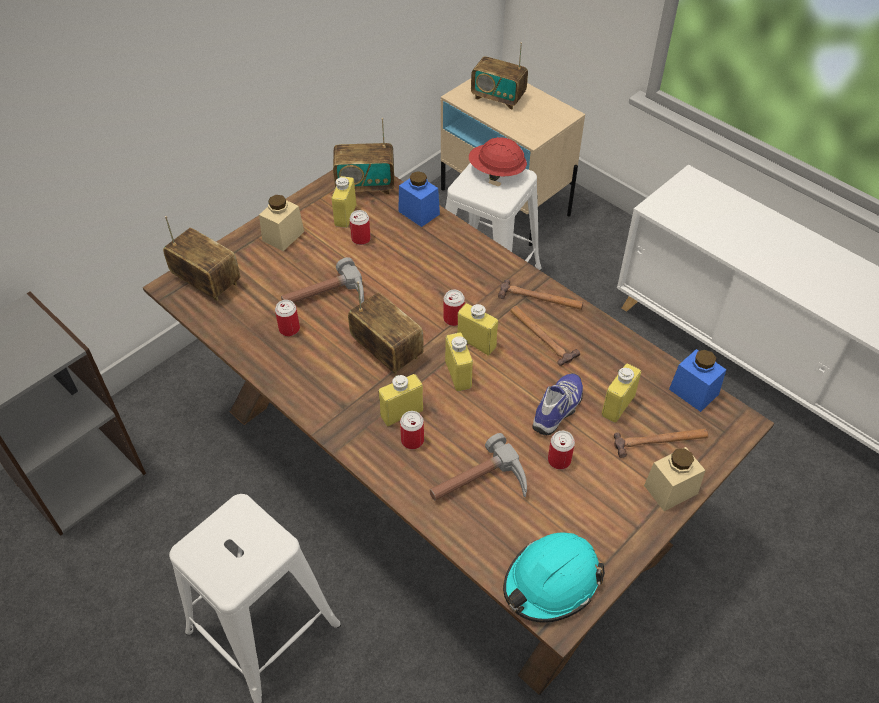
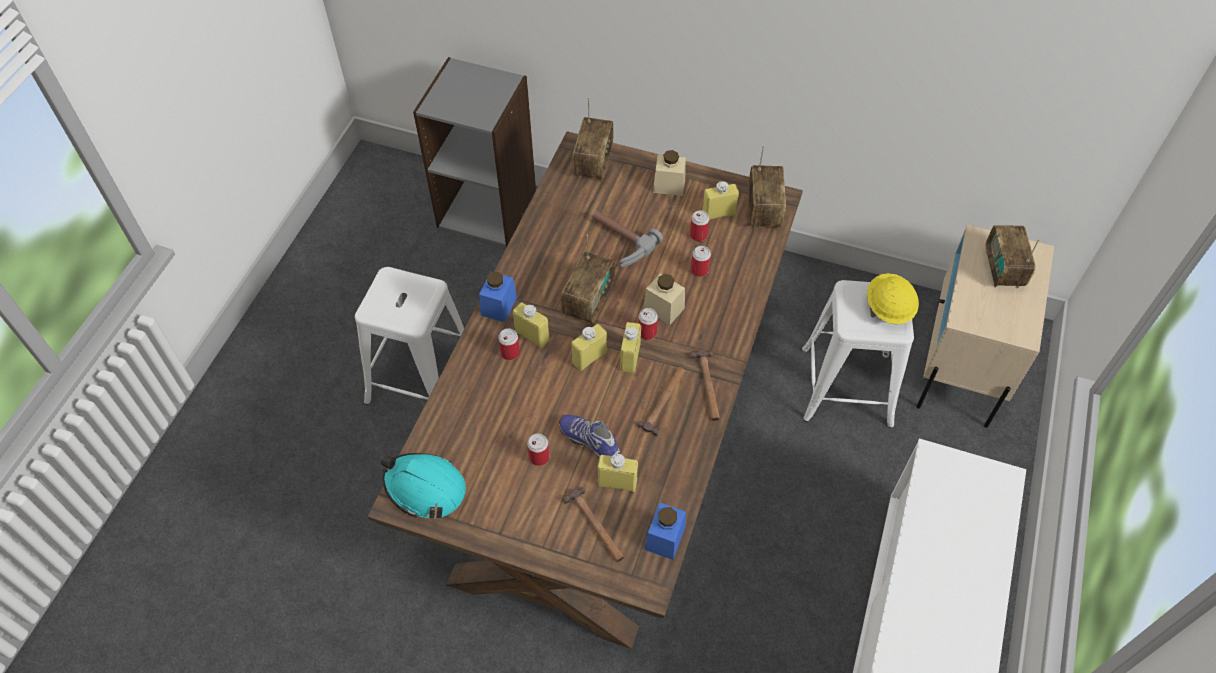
camera: 65 degrees right, 5 degrees up
can [275,300,300,336] -> can moved to [691,246,711,277]
radio [333,118,394,194] -> radio turned 150 degrees counterclockwise [748,145,786,230]
blue jar [398,171,440,227] -> blue jar moved to [479,272,517,322]
hammer [430,433,527,500] -> none
red hard hat [469,137,527,181] -> yellow hard hat [867,273,919,324]
shoe [532,373,583,435] -> shoe turned 150 degrees counterclockwise [559,415,620,458]
beige jar [644,447,706,511] -> beige jar moved to [643,274,685,325]

